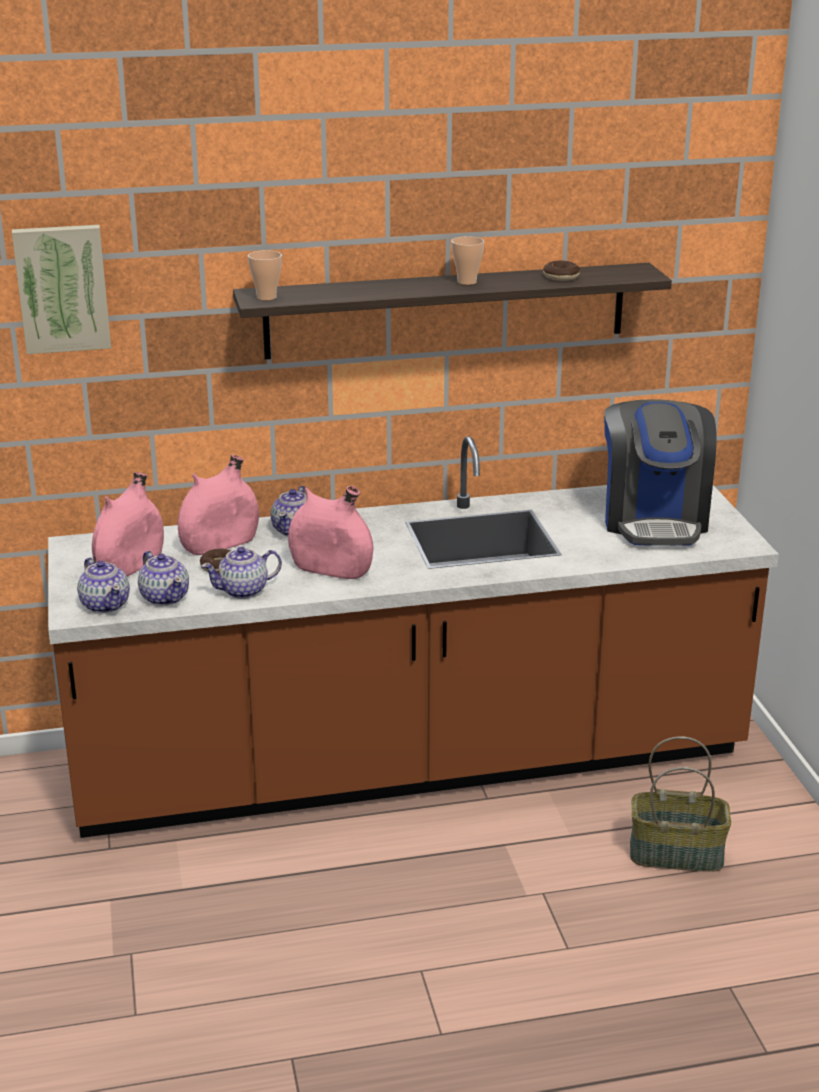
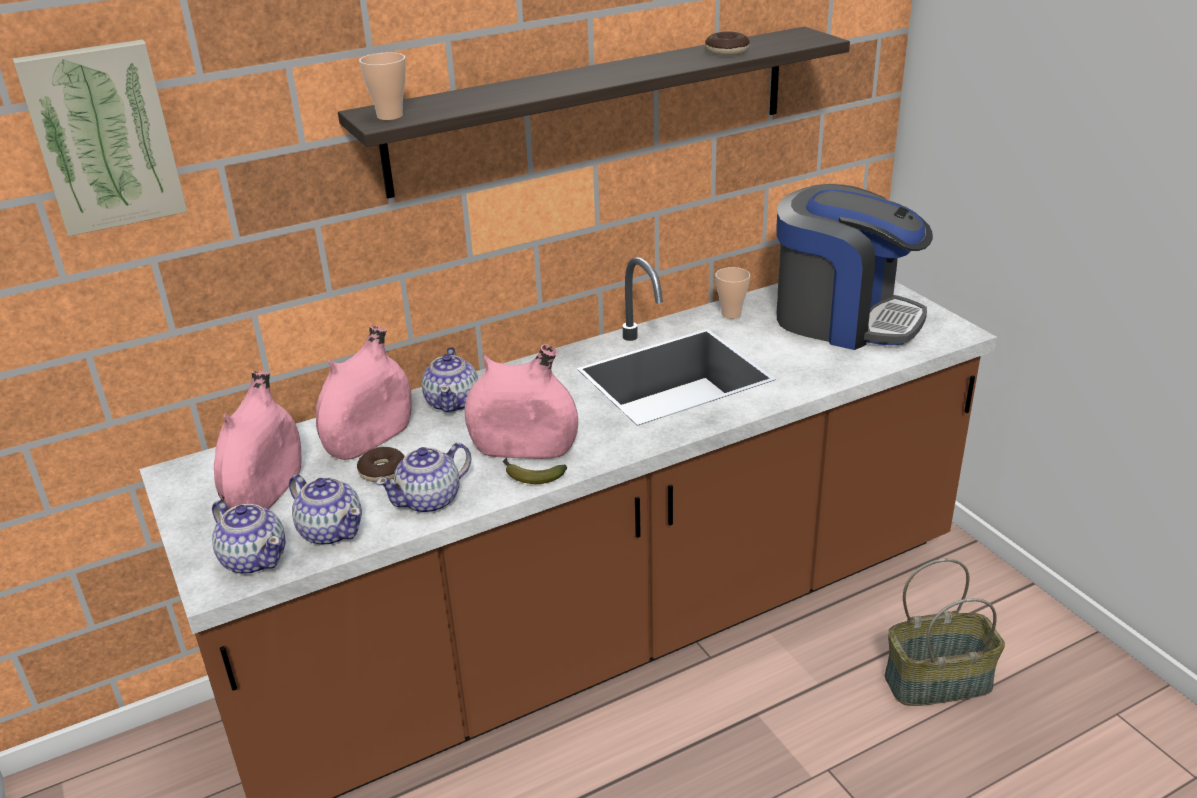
camera: 15 degrees left, 5 degrees up
cup [451,236,484,285] -> cup moved to [715,267,750,319]
coffee machine [604,399,717,546] -> coffee machine turned 45 degrees counterclockwise [776,184,933,350]
none -> banana [503,458,567,484]

